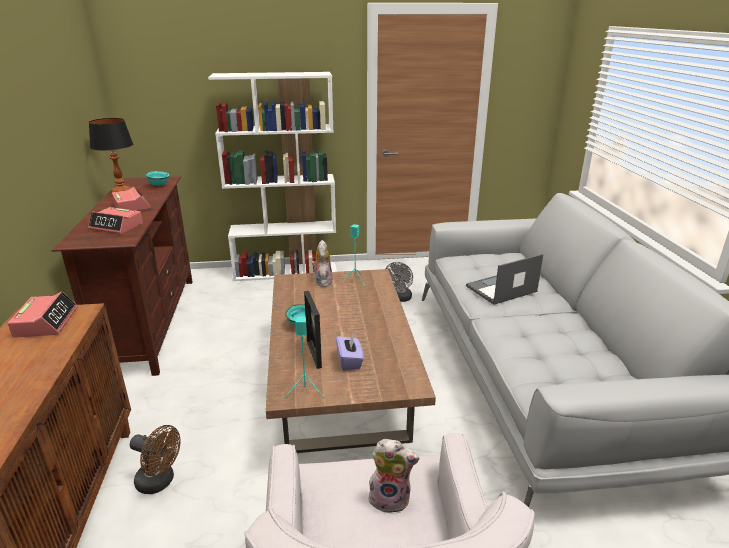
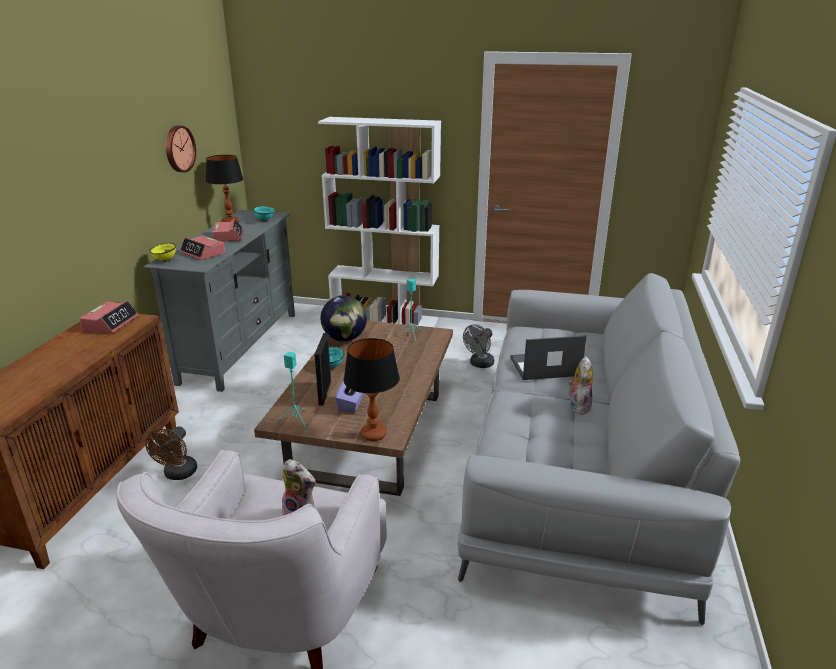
camera: 20 degrees right, 0 degrees up
brown tv stand [52,176,193,376] -> grey tv stand [143,210,295,392]
brown fan [130,425,180,494] -> brown fan turned 60 degrees clockwise [145,426,197,480]
plush toy [312,240,333,287] -> plush toy moved to [568,356,593,415]
none -> yellow bowl [150,243,176,262]
none -> wall clock [166,126,196,172]
none -> globe [321,295,367,341]
none -> table lamp [344,338,400,441]

